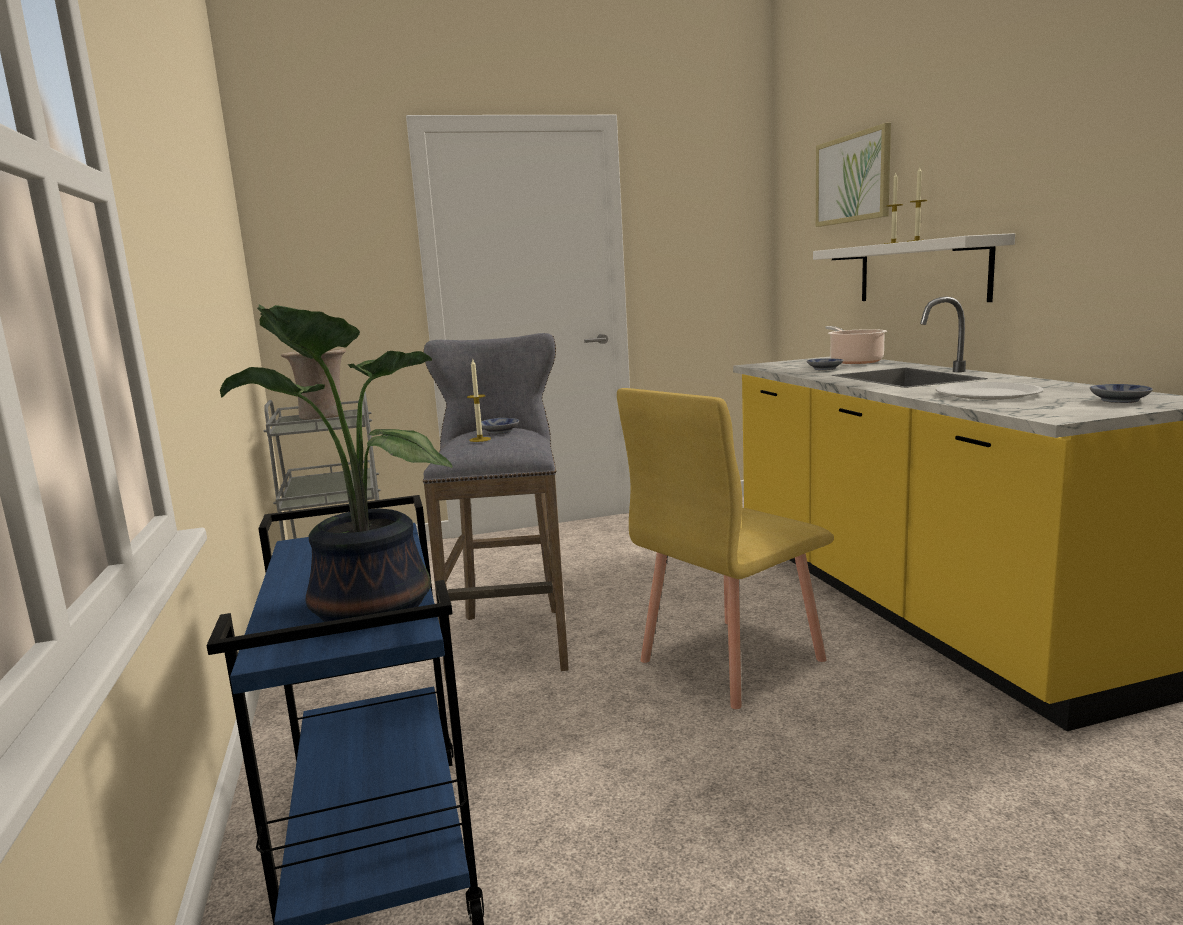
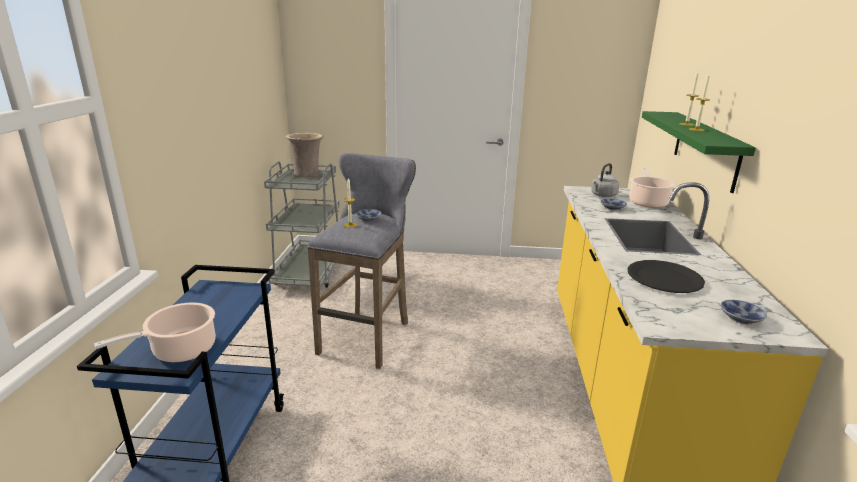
camera: 20 degrees right, 10 degrees up
potted plant [220,305,452,622] -> cooking pot [94,302,216,362]
yellow chair [617,388,834,709] -> none
white shelf [813,233,1015,302] -> green shelf [642,111,756,193]
picture [816,123,891,227] -> none
white plate [935,382,1043,400] -> black plate [627,260,705,293]
none -> grey kettle [591,163,619,197]

